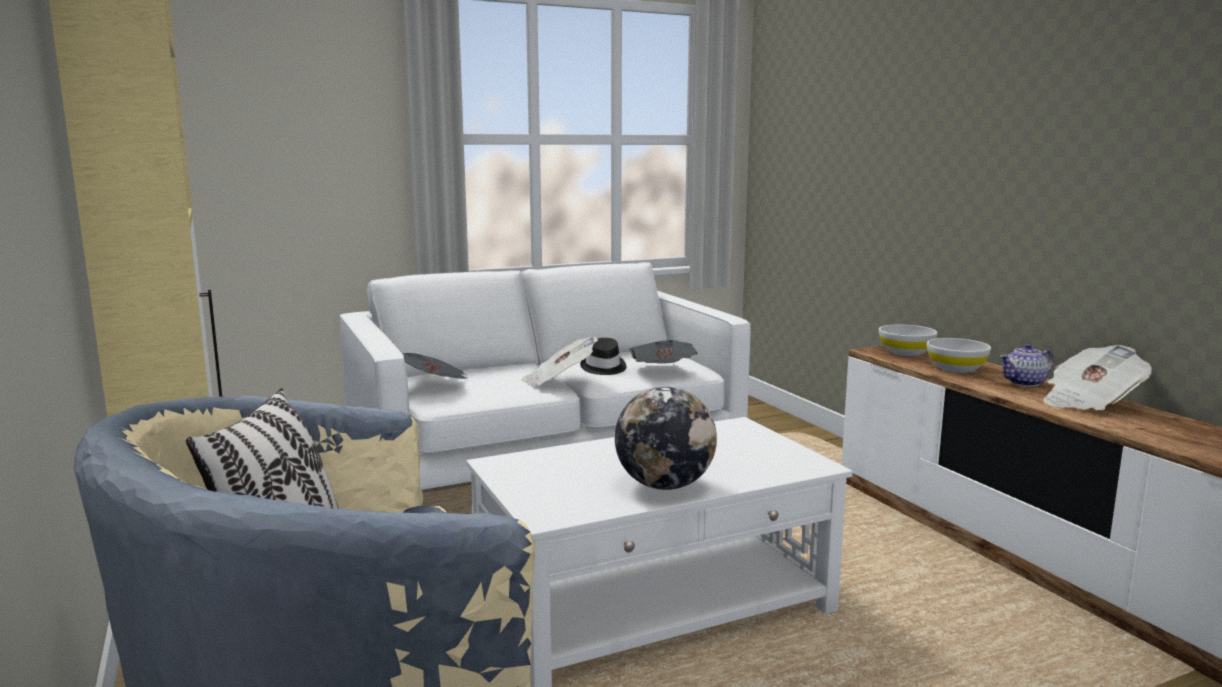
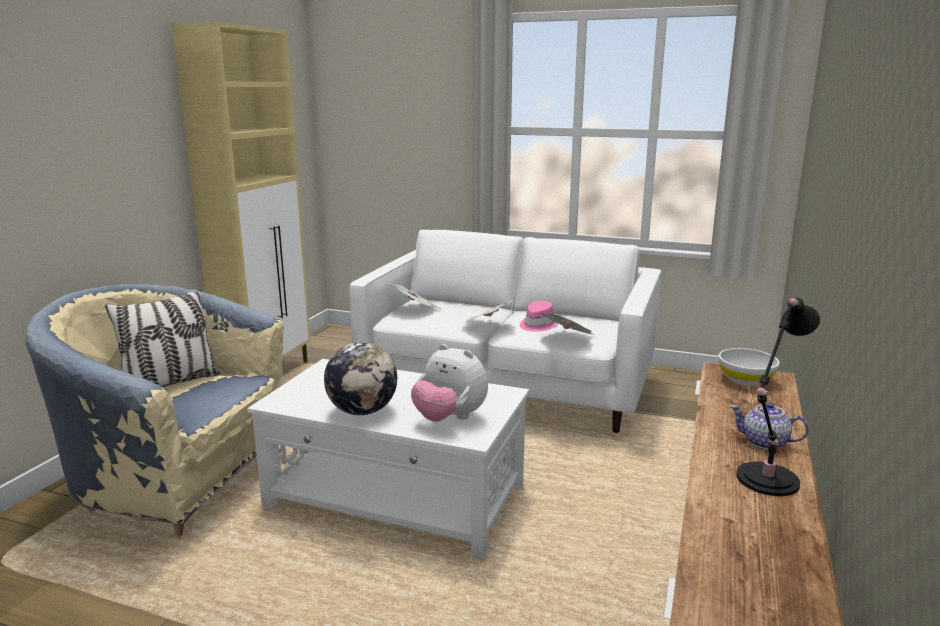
camera: 45 degrees right, 5 degrees up
black hat [580,338,627,375] -> pink hat [520,301,558,332]
white bowl [927,338,991,373] -> none
newspaper [1043,345,1152,410] -> black table lamp [736,297,820,496]
none -> plush toy [411,344,488,422]

